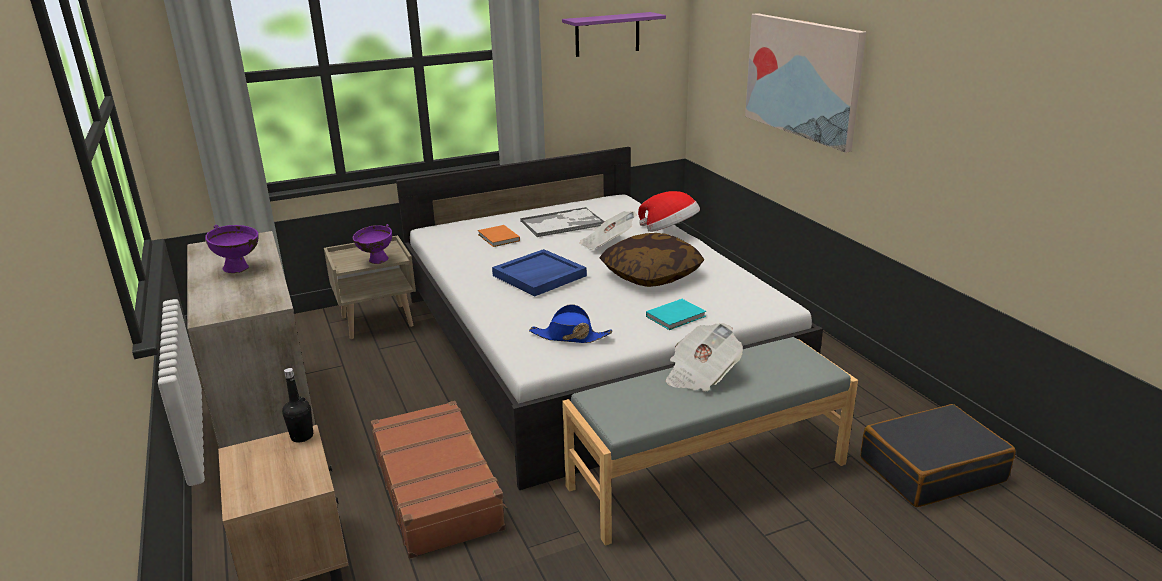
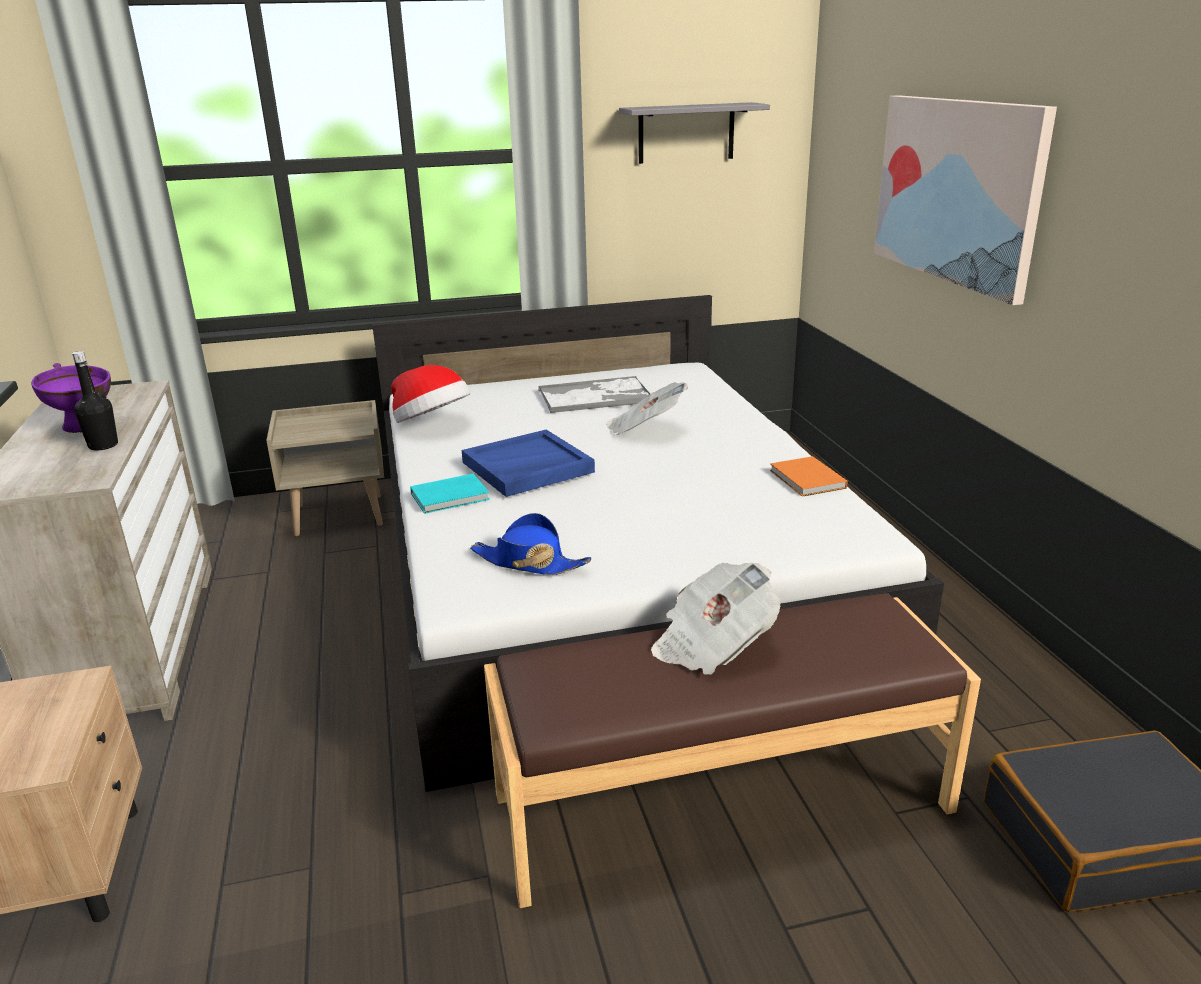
camera: 10 degrees right, 0 degrees up
black bottle [282,368,313,442] -> black bottle moved to [72,351,118,450]
purple bowl [353,224,392,264] -> none
brown suitcase [371,401,507,559] -> none
orange book [478,225,520,247] -> orange book moved to [770,456,847,497]
purple shelf [562,12,666,57] -> grey shelf [619,102,770,164]
grey bench [562,337,858,546] -> brown bench [484,593,981,908]
pillow [599,233,704,287] -> none
hat [638,191,700,232] -> hat moved to [391,365,470,423]
turquoise book [646,299,706,330] -> turquoise book moved to [410,474,490,514]

